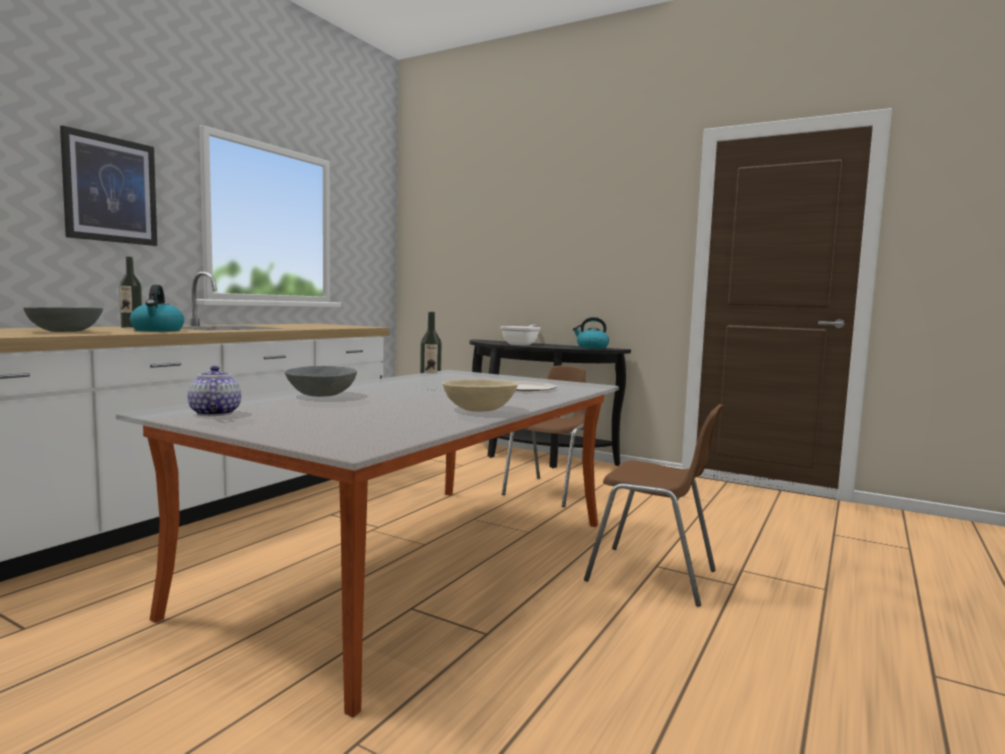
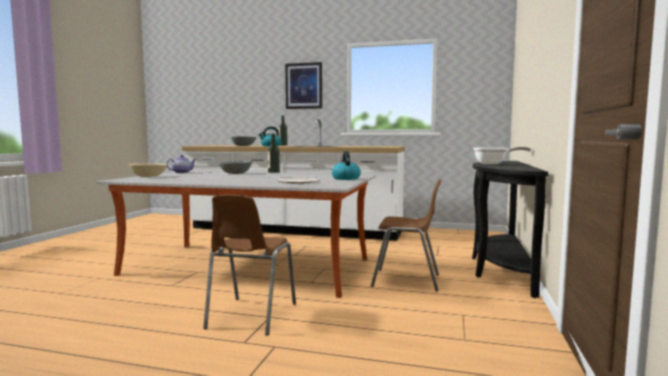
camera: 75 degrees right, 0 degrees up
beige bowl [443,379,518,412] -> beige bowl moved to [129,163,167,177]
kettle [573,317,609,349] -> kettle moved to [332,151,361,180]

